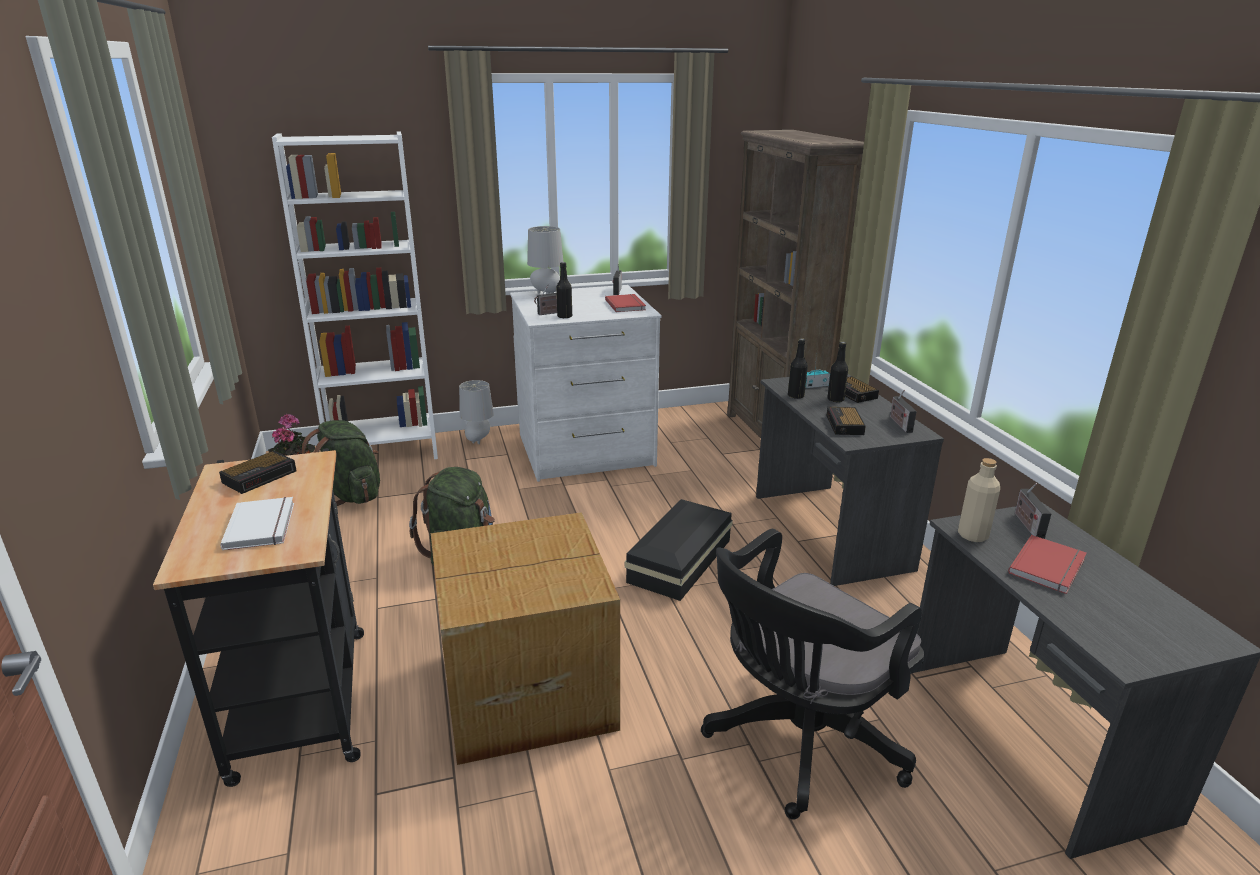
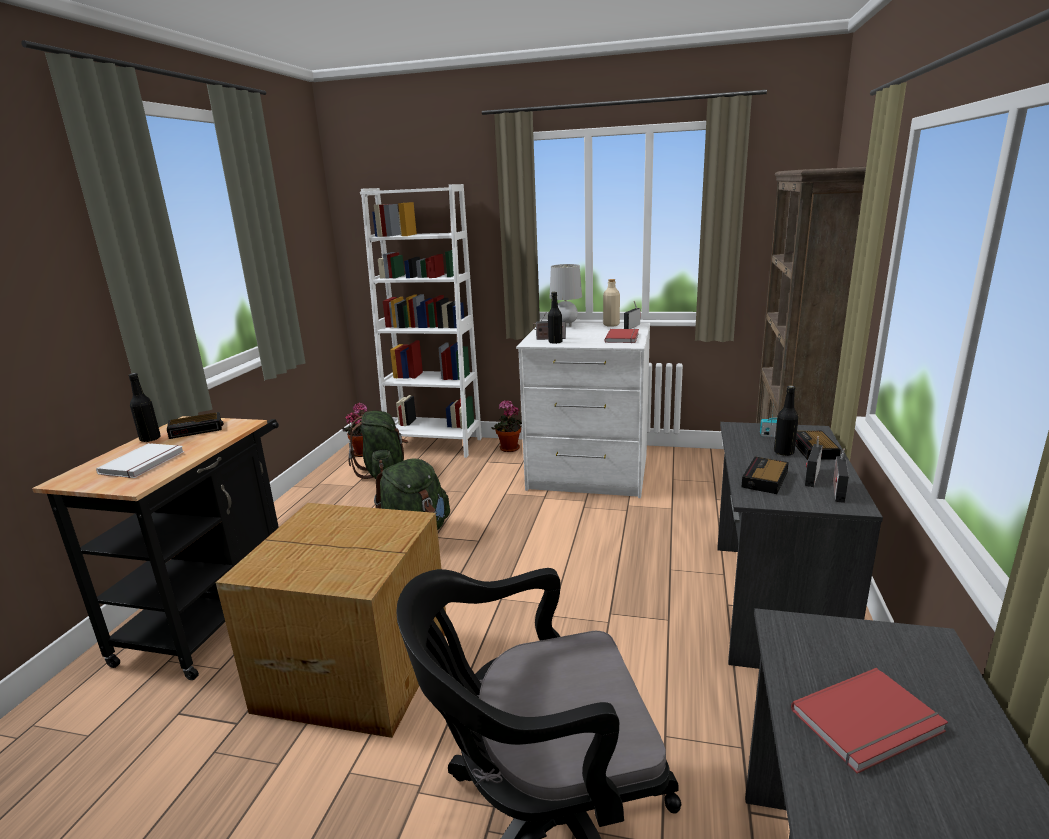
camera: 30 degrees right, 5 degrees down
grey table lamp [459,380,494,444] -> potted plant [491,400,522,452]
black storage box [625,499,733,601] -> none
black bottle [788,338,808,399] -> black bottle moved to [129,373,161,442]
beige bottle [958,458,1000,542] -> beige bottle moved to [603,279,620,327]
radio [1015,483,1051,539] -> radio moved to [805,436,823,487]

